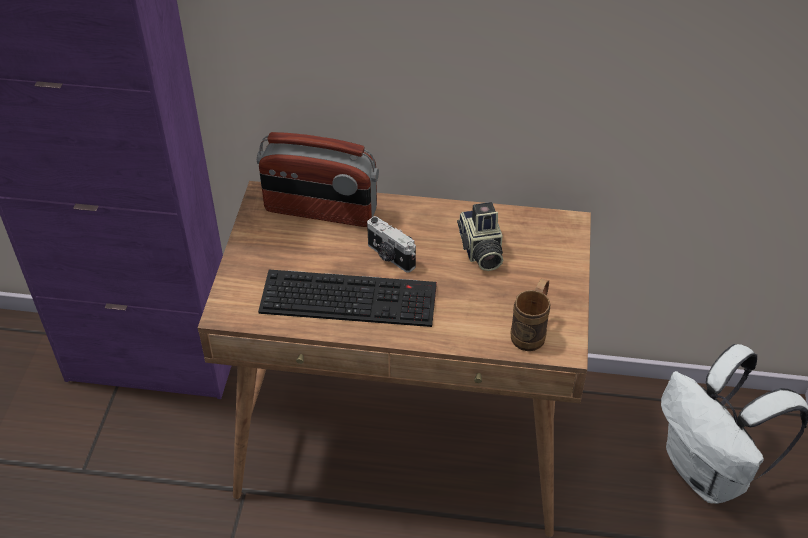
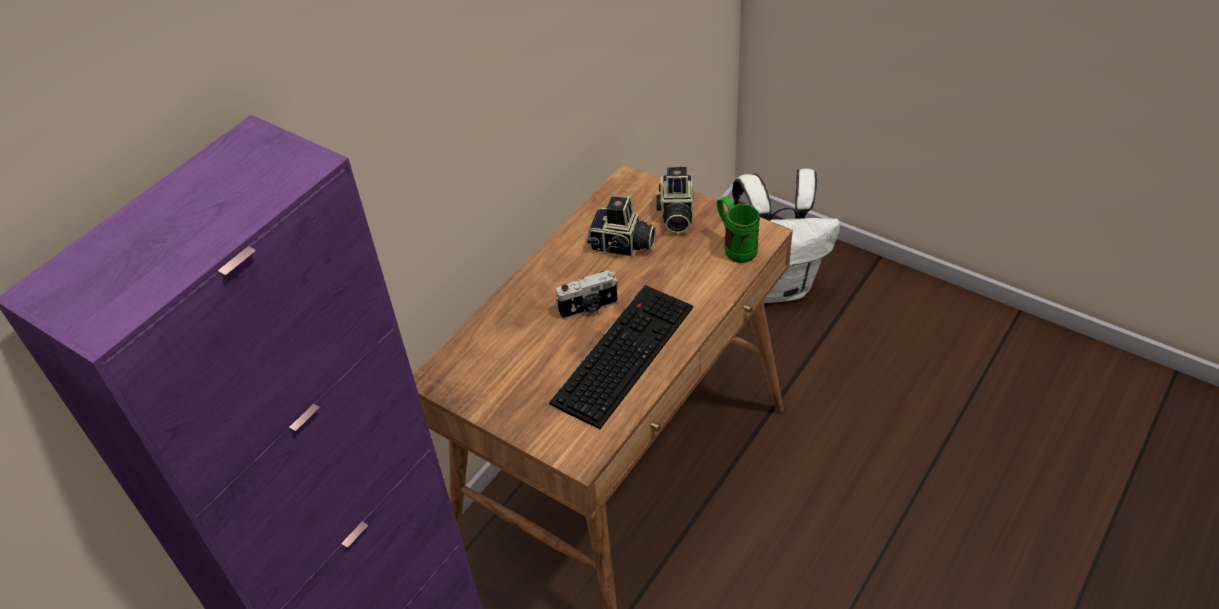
camera: 60 degrees left, 0 degrees up
radio [257,132,379,227] -> none
brown mug [510,278,550,351] -> green mug [717,196,760,263]
none -> camera [656,167,694,234]

